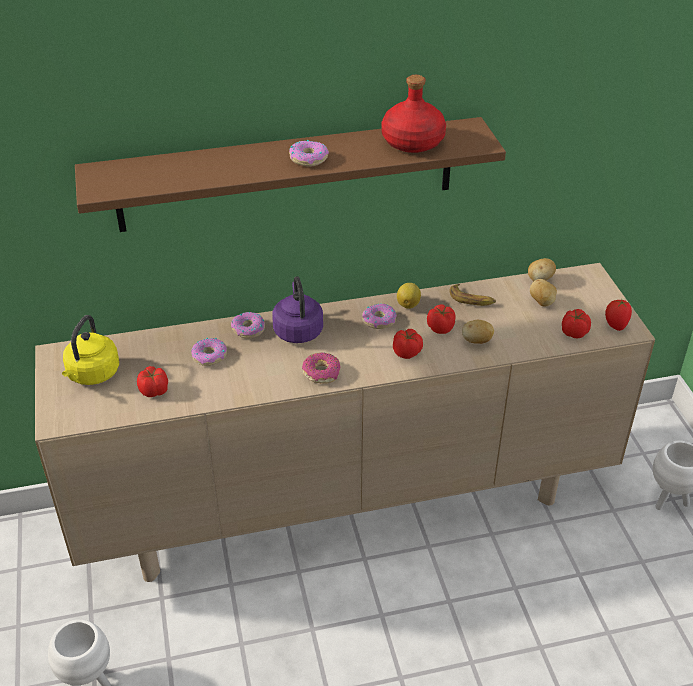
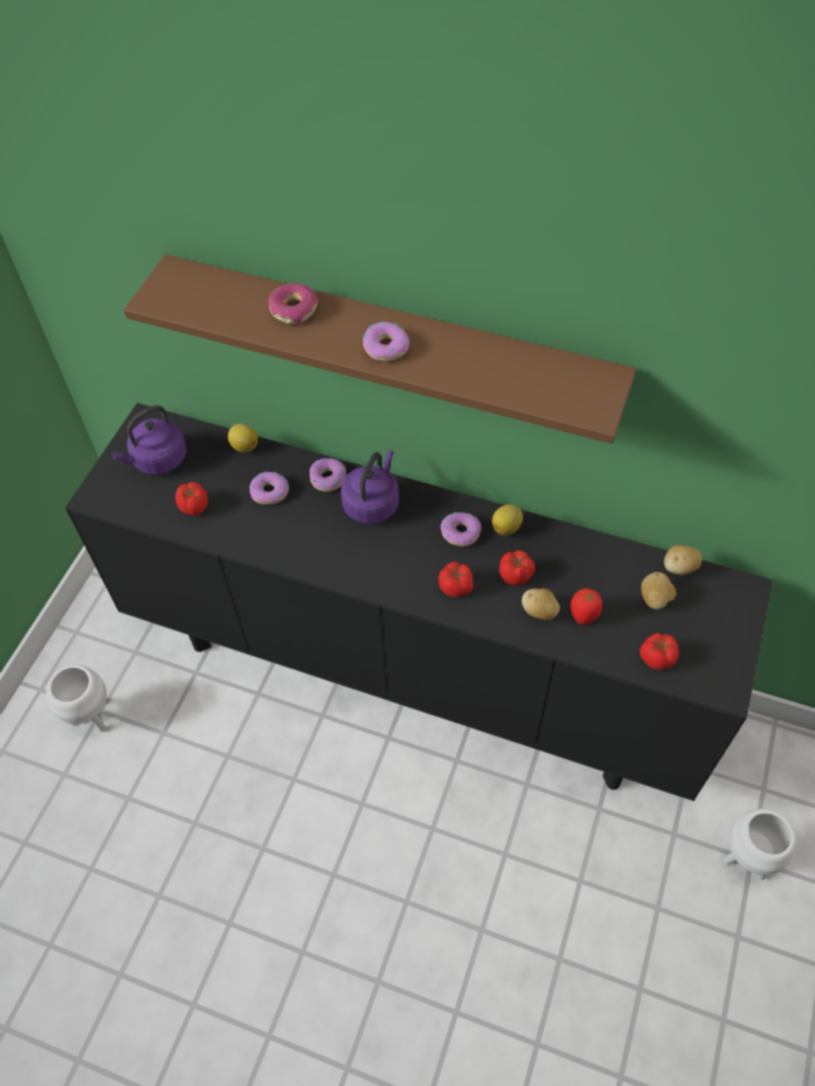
camera: 35 degrees right, 15 degrees up
beige cabinet [35,263,655,582] -> black cabinet [65,403,773,801]
yellow kettle [62,315,119,385] -> purple kettle [111,405,187,475]
donut [302,353,341,383] -> donut moved to [268,283,319,325]
red bottle [381,75,446,153] -> none
banana [450,284,496,306] -> none
tomato [605,299,632,331] -> tomato moved to [570,588,602,625]
none -> lemon [228,424,258,452]

